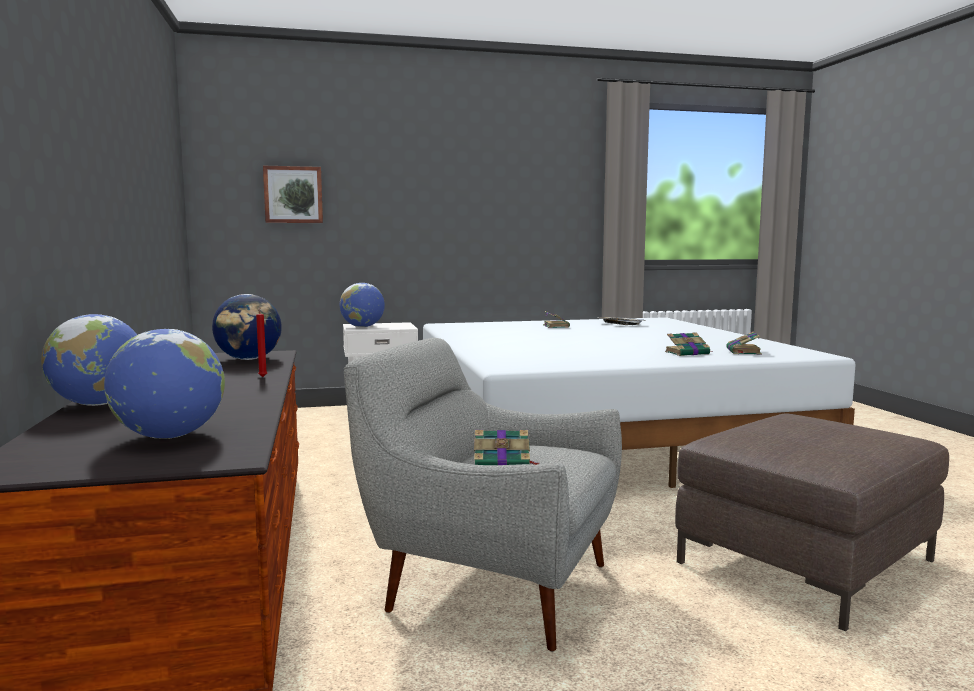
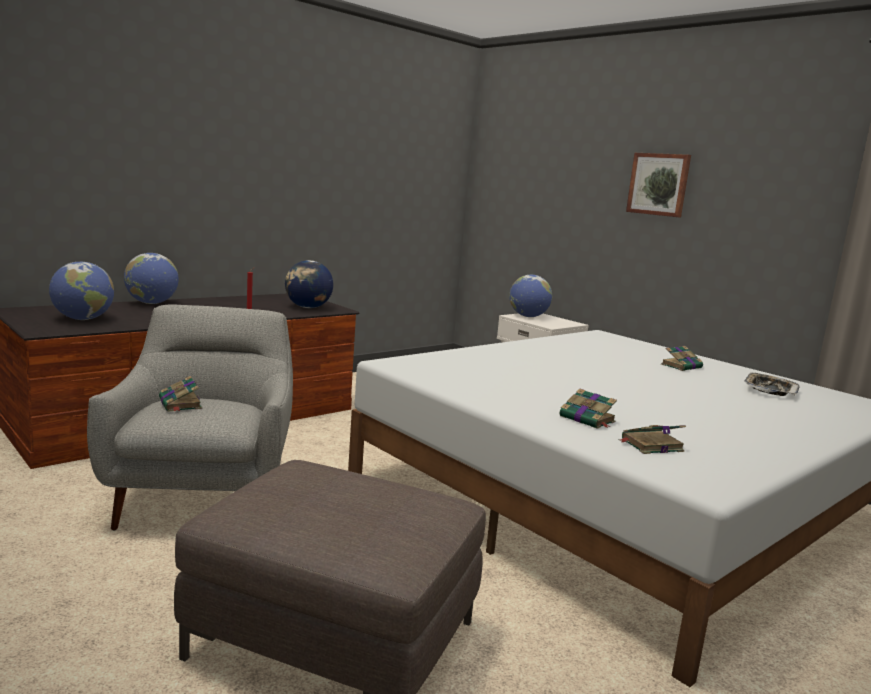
camera: 60 degrees right, 5 degrees up
picture [263,166,323,223] -> picture moved to [626,153,691,217]

